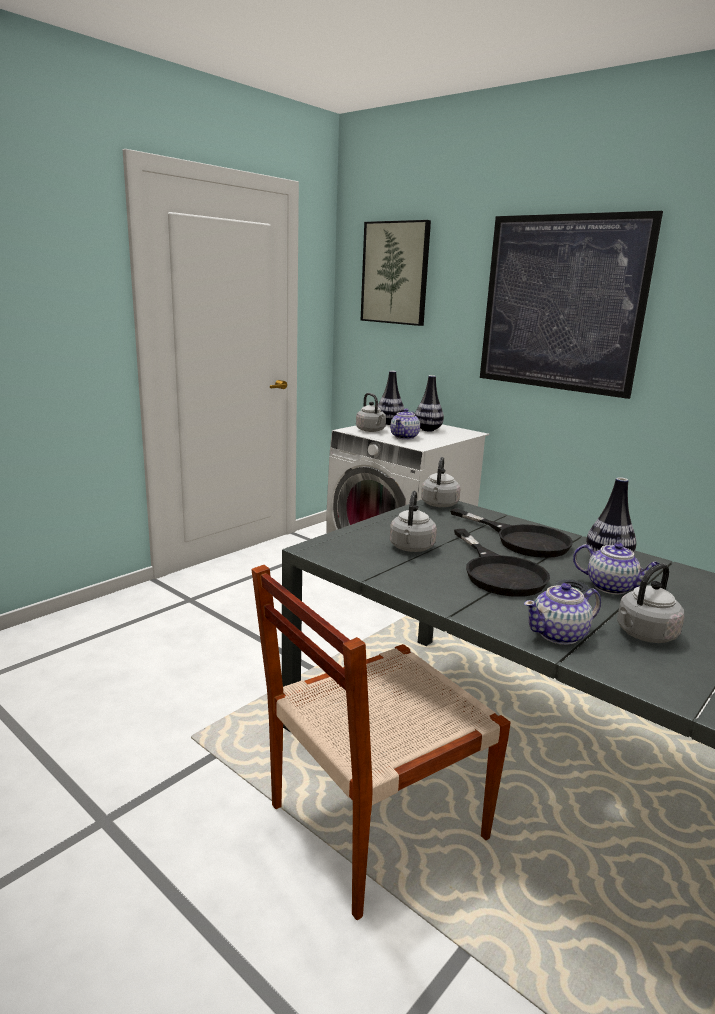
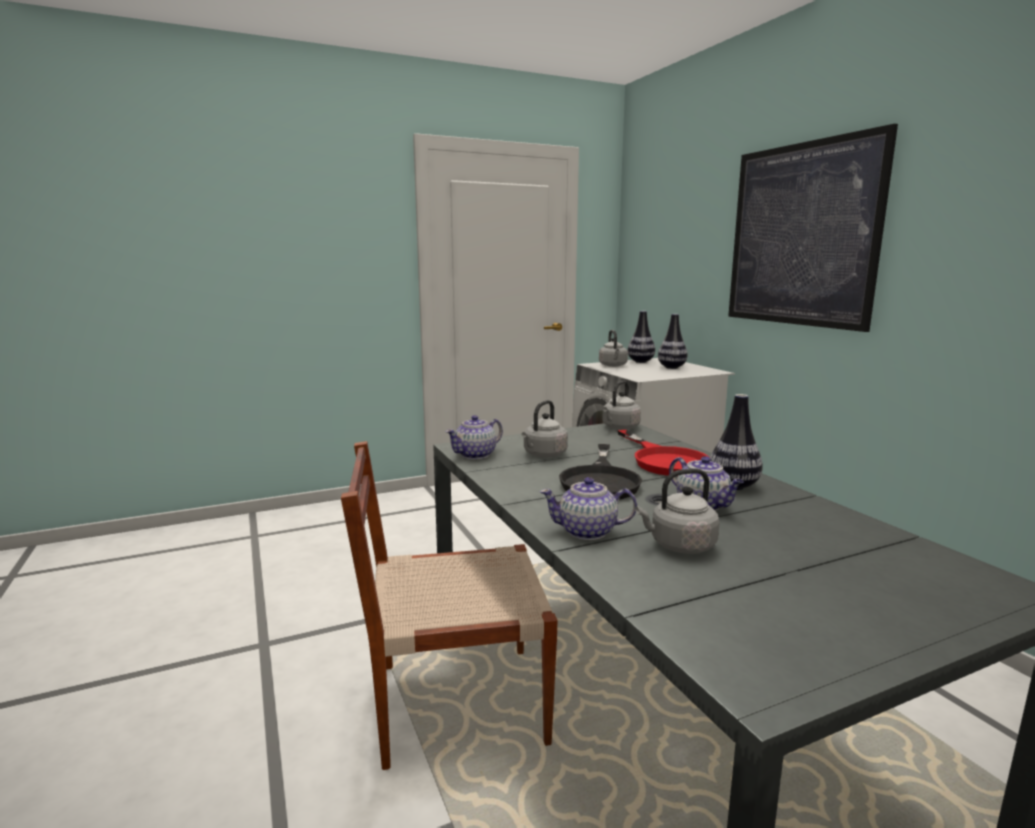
camera: 25 degrees right, 5 degrees down
picture [361,220,431,326] -> none
teapot [390,408,420,440] -> teapot moved to [445,415,503,459]
black frying pan [450,508,573,558] -> red frying pan [617,430,710,476]

